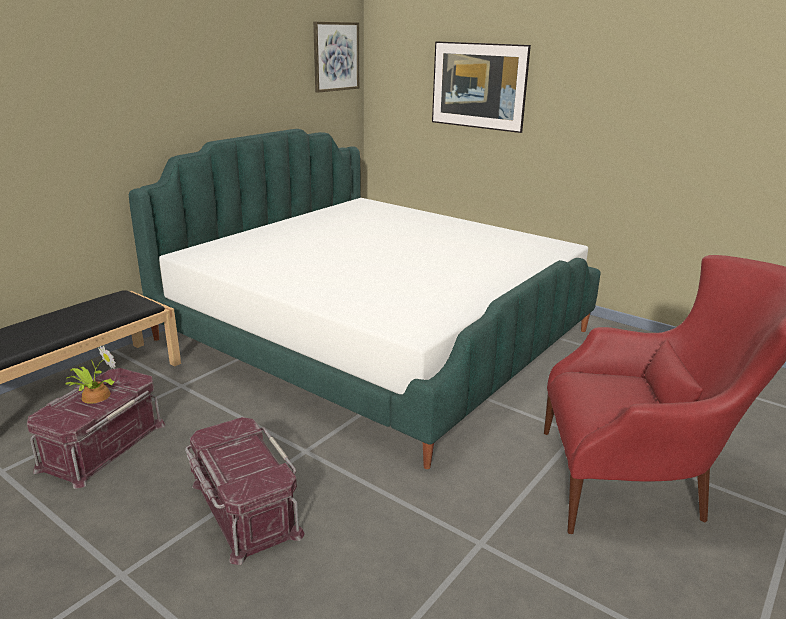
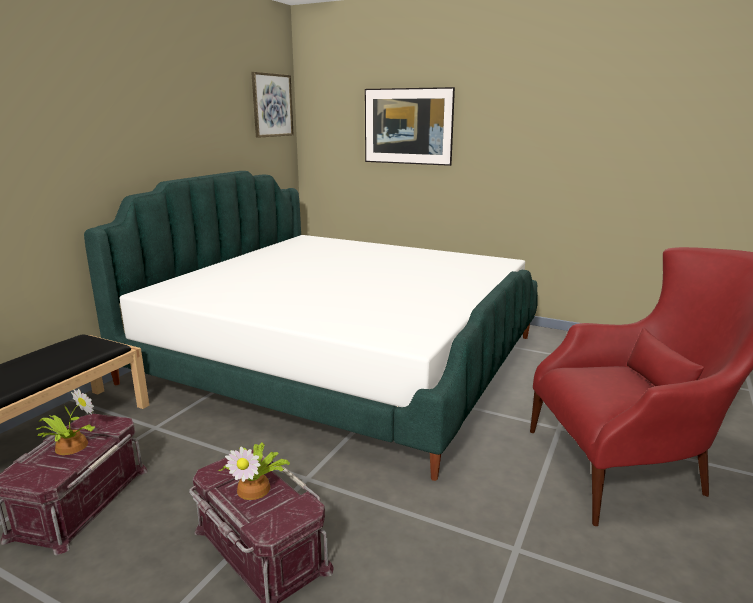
camera: 10 degrees left, 5 degrees down
none -> potted plant [218,442,290,500]

